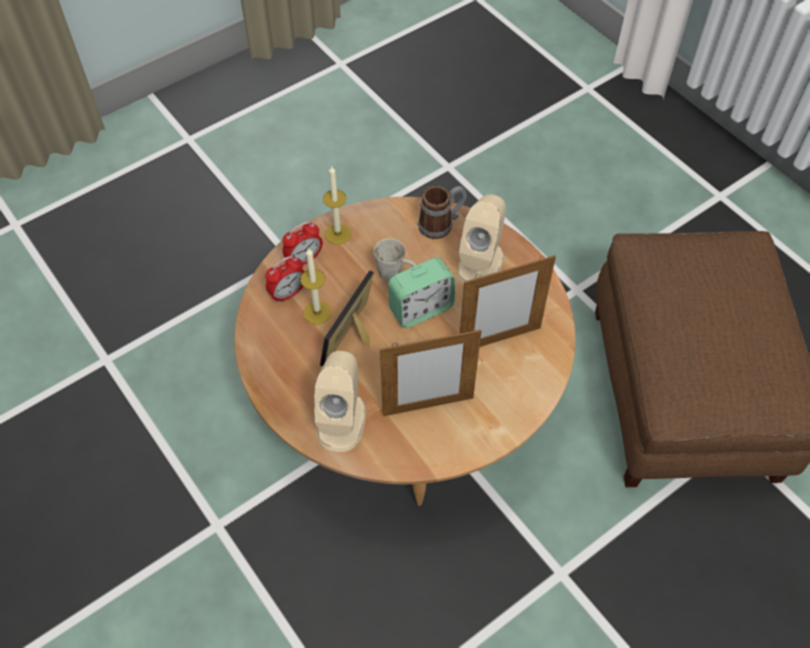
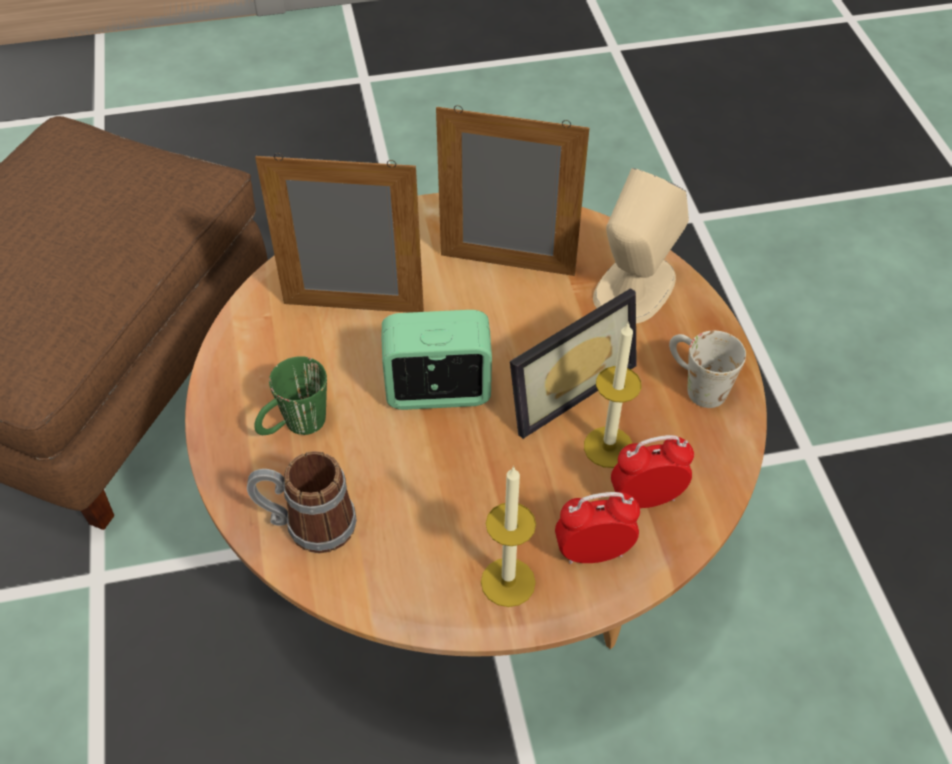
camera: 155 degrees left, 5 degrees down
white mug [374,238,416,281] -> white mug moved to [669,331,746,408]
beige speaker [457,194,506,284] -> green mug [254,356,327,435]

